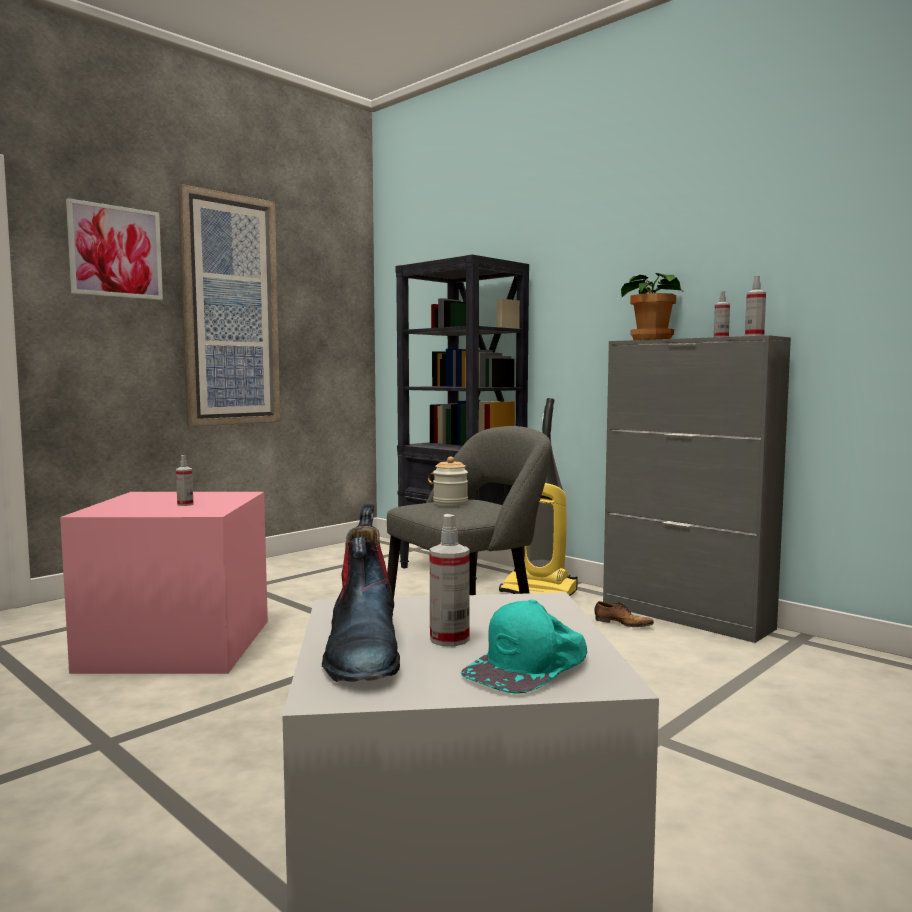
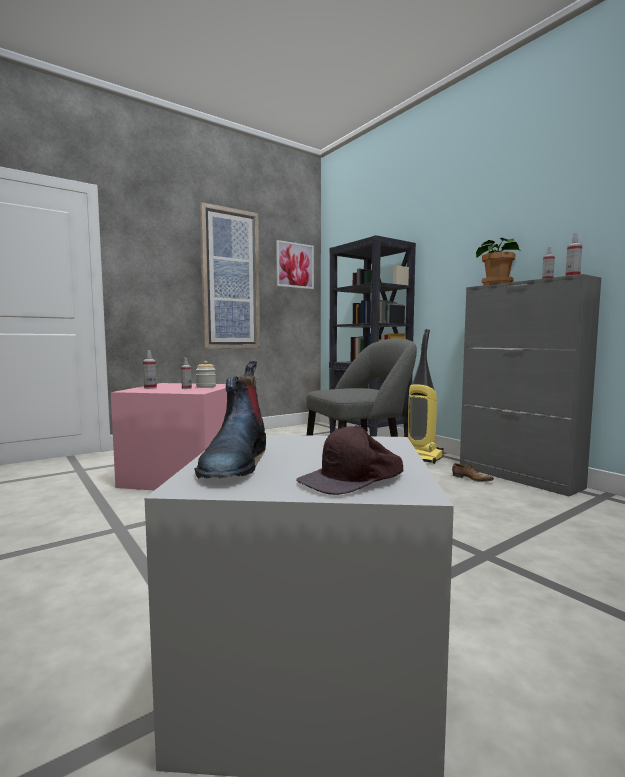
camera: 10 degrees right, 0 degrees up
picture [66,198,163,300] -> picture moved to [276,240,314,289]
spray bottle [430,514,470,646] -> spray bottle moved to [143,350,157,389]
jar [433,456,468,506] -> jar moved to [196,361,216,388]
turquoise cap [461,599,587,693] -> brown cap [296,425,403,495]

